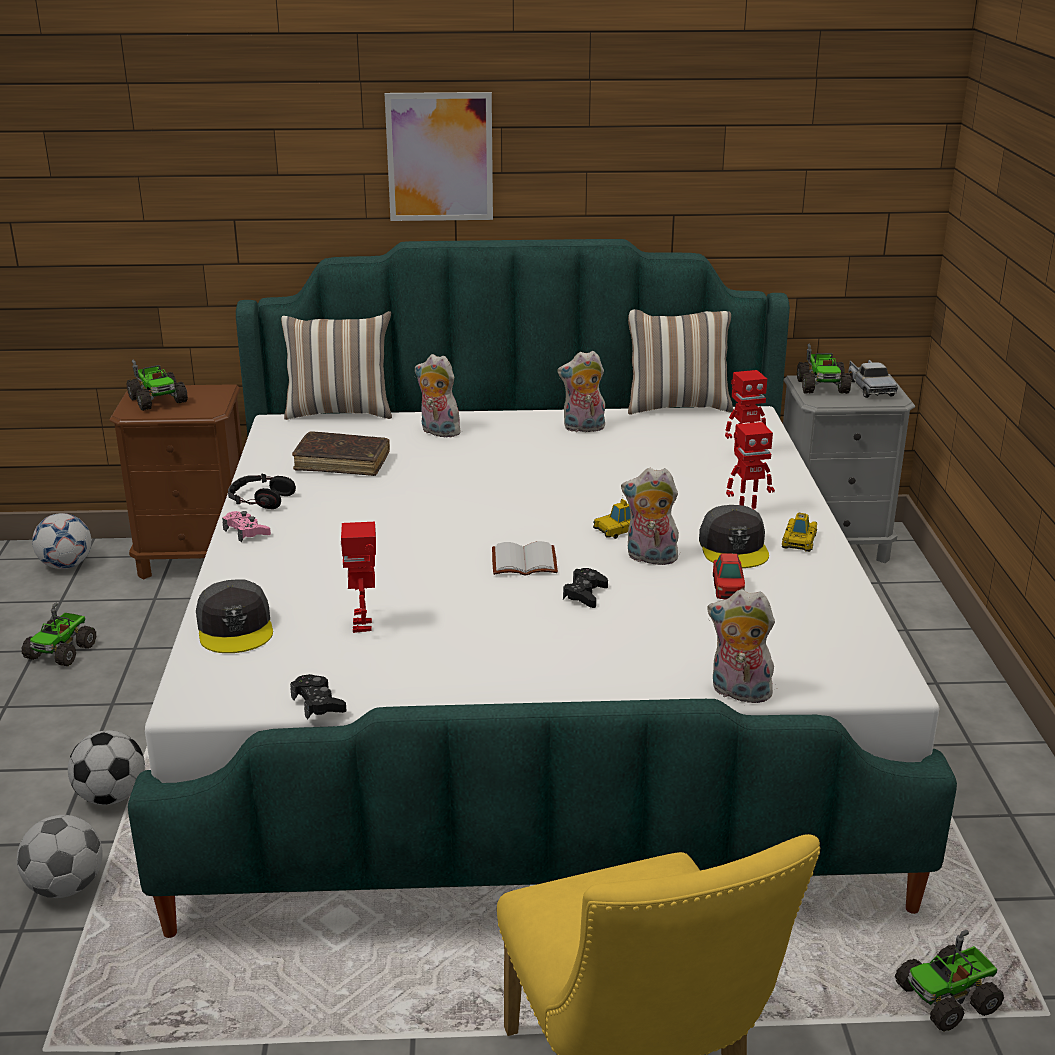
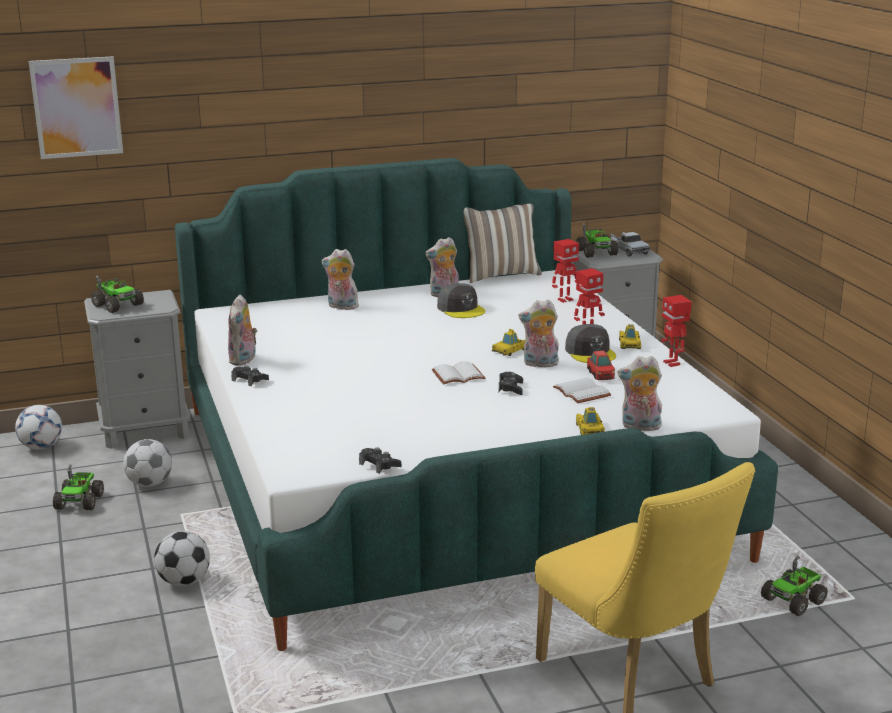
camera: 15 degrees left, 5 degrees down
football [17,815,103,898] -> football moved to [123,439,172,487]
brown nightstand [109,384,243,579] -> grey nightstand [84,290,190,449]
grey cap [196,579,273,653] -> grey cap moved to [437,283,485,318]
pink game controller [222,511,271,542] -> black game controller [231,365,269,387]
headphones [228,473,296,509] -> plush toy [228,294,257,366]
pillow [281,311,392,420] -> none
brown book [292,431,390,476] -> none
toy robot [341,522,376,633] -> toy robot moved to [661,295,692,367]
picture [385,92,493,221] -> picture moved to [29,56,123,159]
none -> white book [553,377,611,403]
none -> toy car [576,407,605,435]

